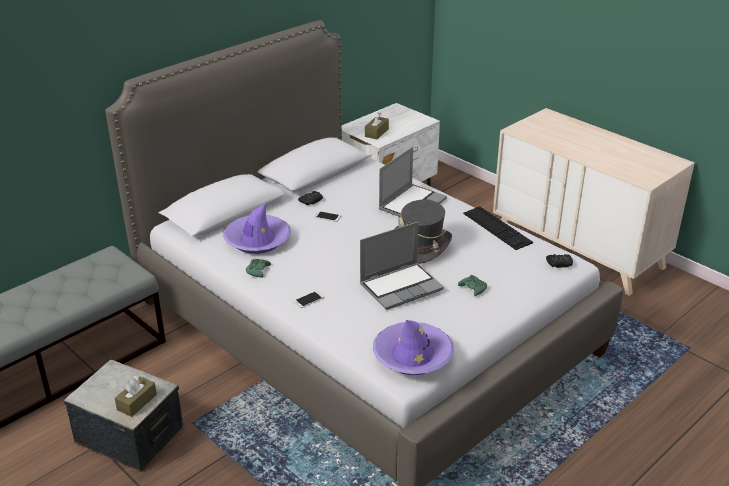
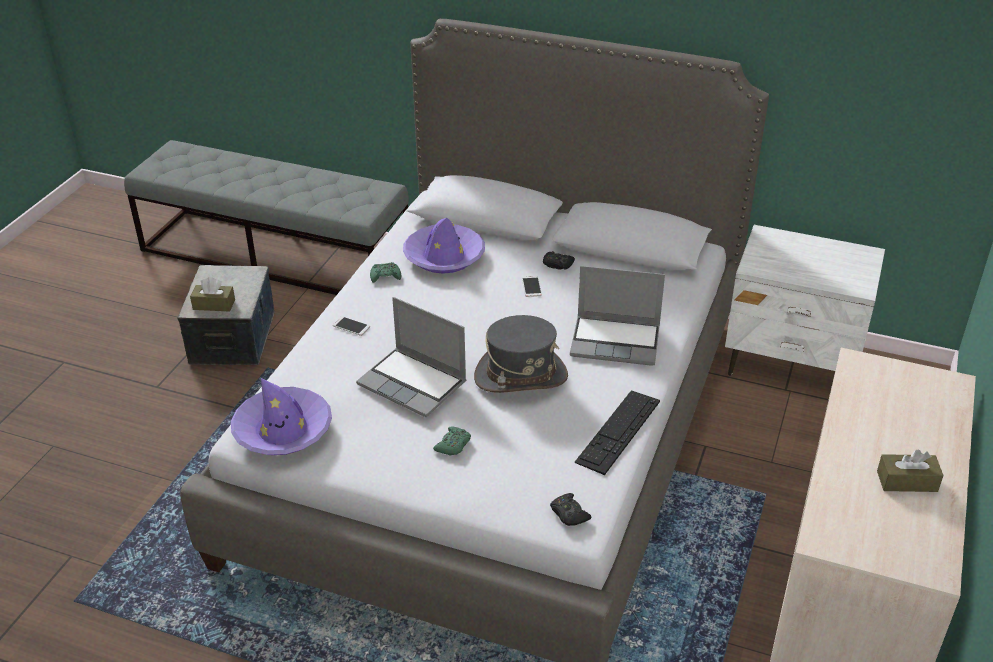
camera: 65 degrees right, 5 degrees up
brown tissue box [365,112,389,139] -> brown tissue box moved to [877,449,944,492]

